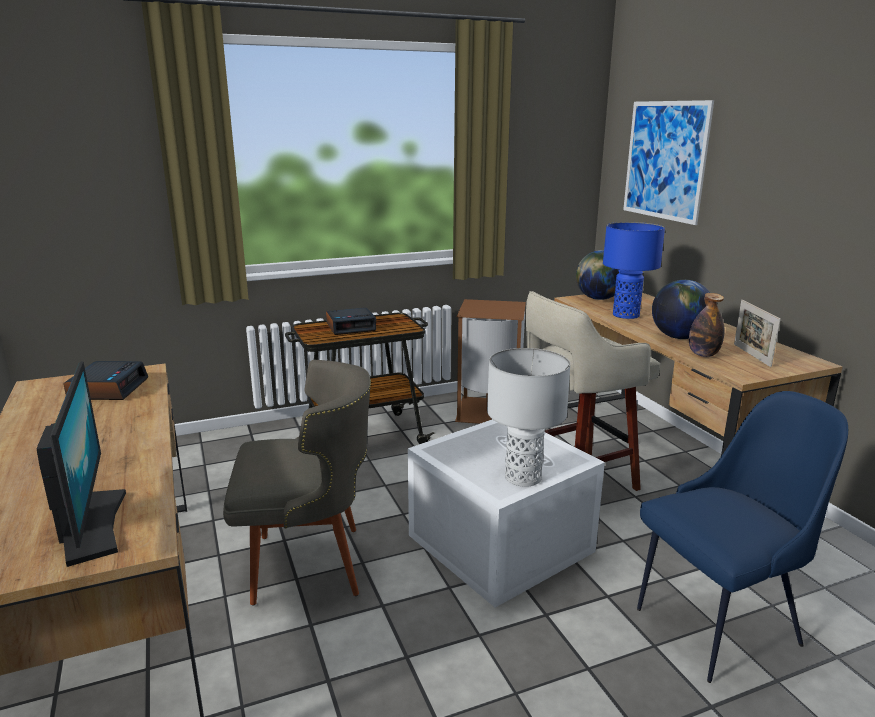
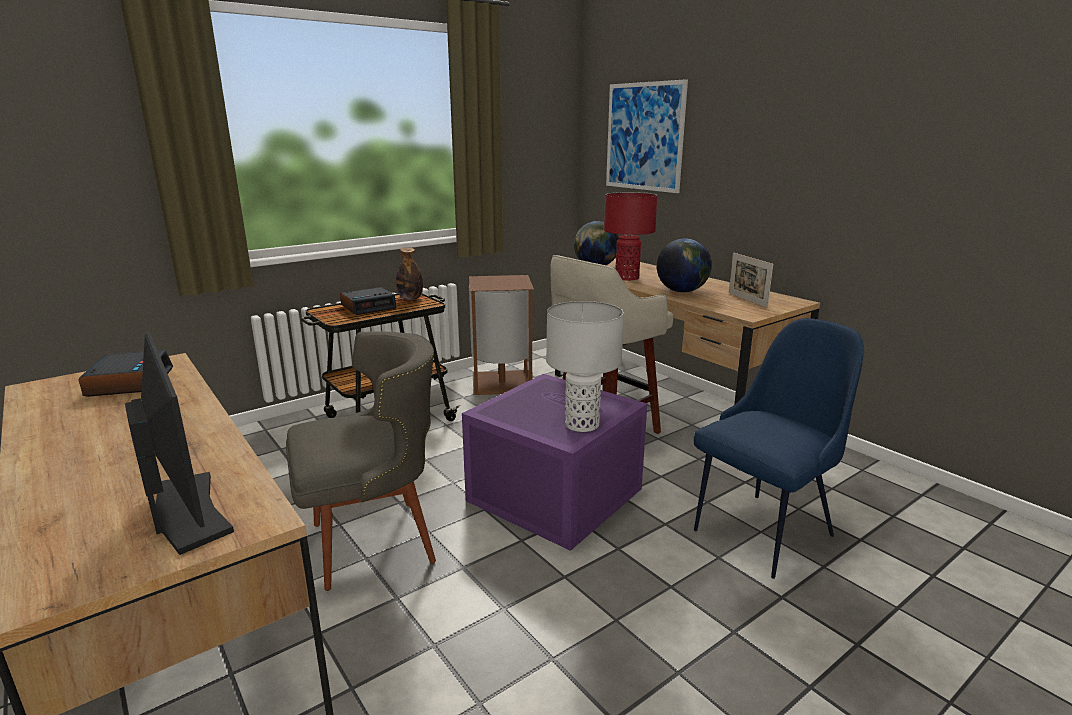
camera: 15 degrees left, 0 degrees up
white storage box [408,419,605,608] -> purple storage box [462,374,647,551]
blue table lamp [603,222,665,319] -> red table lamp [604,192,657,280]
bottle [689,293,724,357] -> bottle moved to [396,247,423,300]

